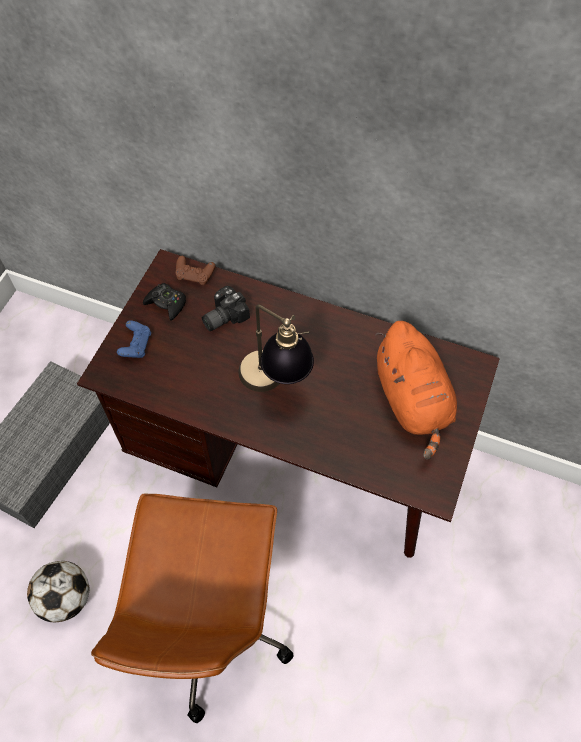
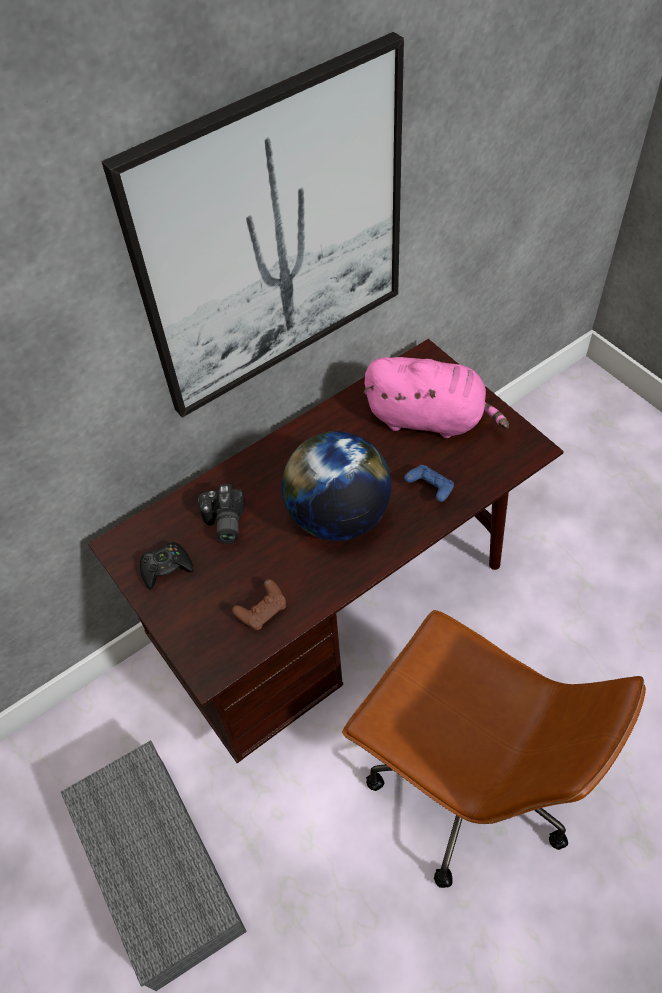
camera: 55 degrees left, 5 degrees down
football [27,561,90,622] -> none
blue game controller [117,320,151,358] -> blue game controller moved to [404,465,454,502]
brown game controller [176,256,215,285] -> brown game controller moved to [232,579,286,630]
table lamp [238,304,314,392] -> globe [282,431,391,541]
orange plush toy [375,321,457,460] -> pink plush toy [363,357,509,438]
none -> picture [101,32,404,418]

